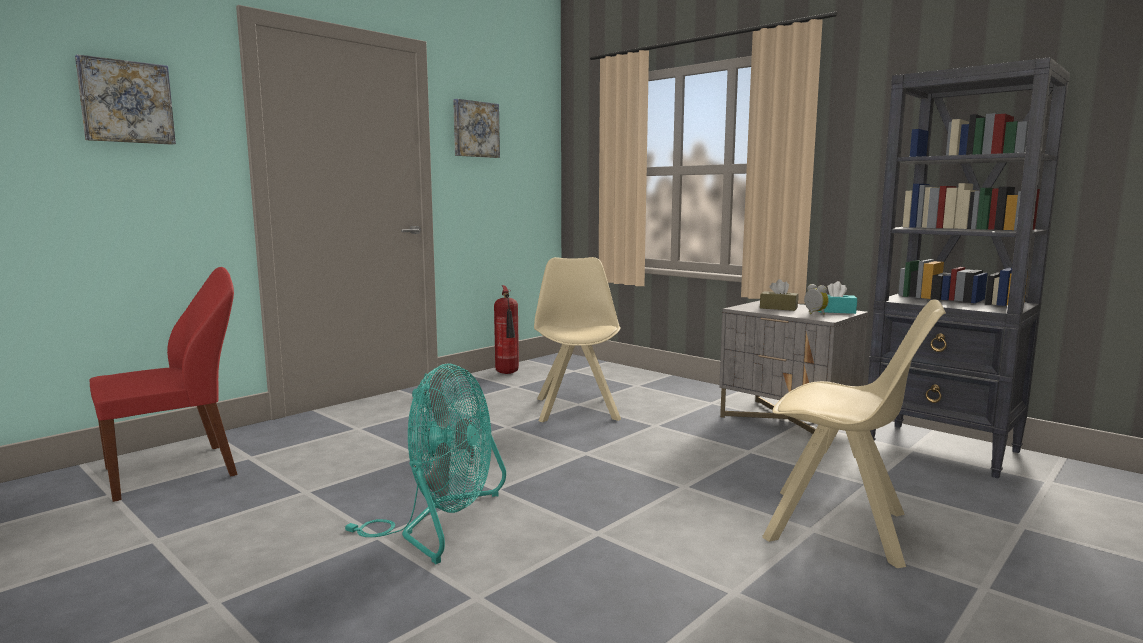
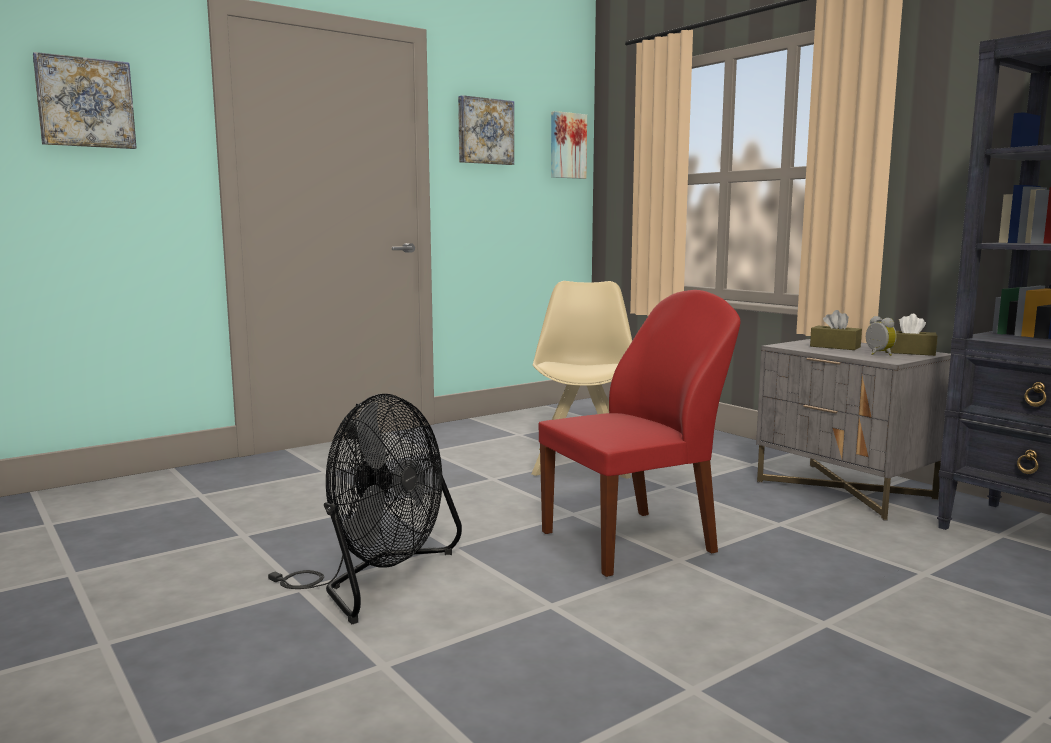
camera: 10 degrees right, 0 degrees up
red chair [89,267,238,502] -> red chair moved to [539,290,740,577]
turquoise fan [345,364,506,564] -> black fan [268,394,462,625]
fire extinguisher [494,285,519,374] -> none
beige chair [762,299,946,568] -> none
turquoise tissue box [818,281,857,314] -> brown tissue box [885,314,937,356]
none -> picture [551,111,587,179]

